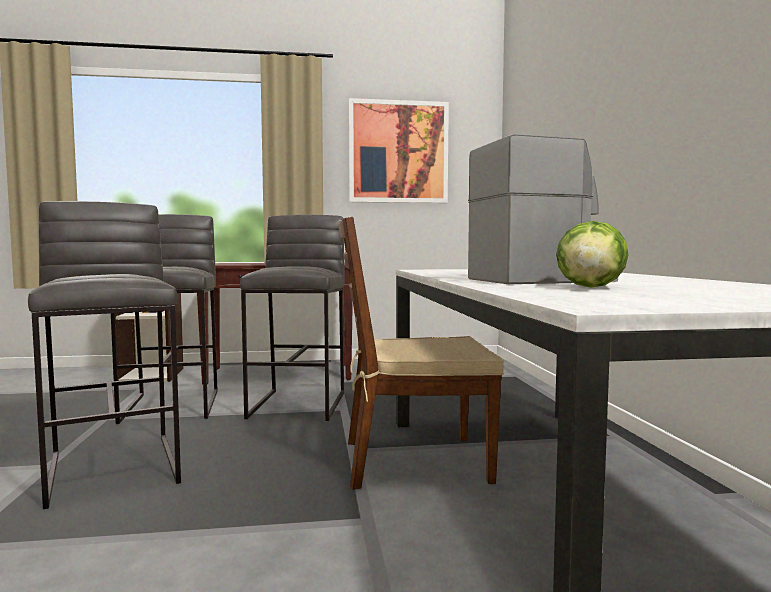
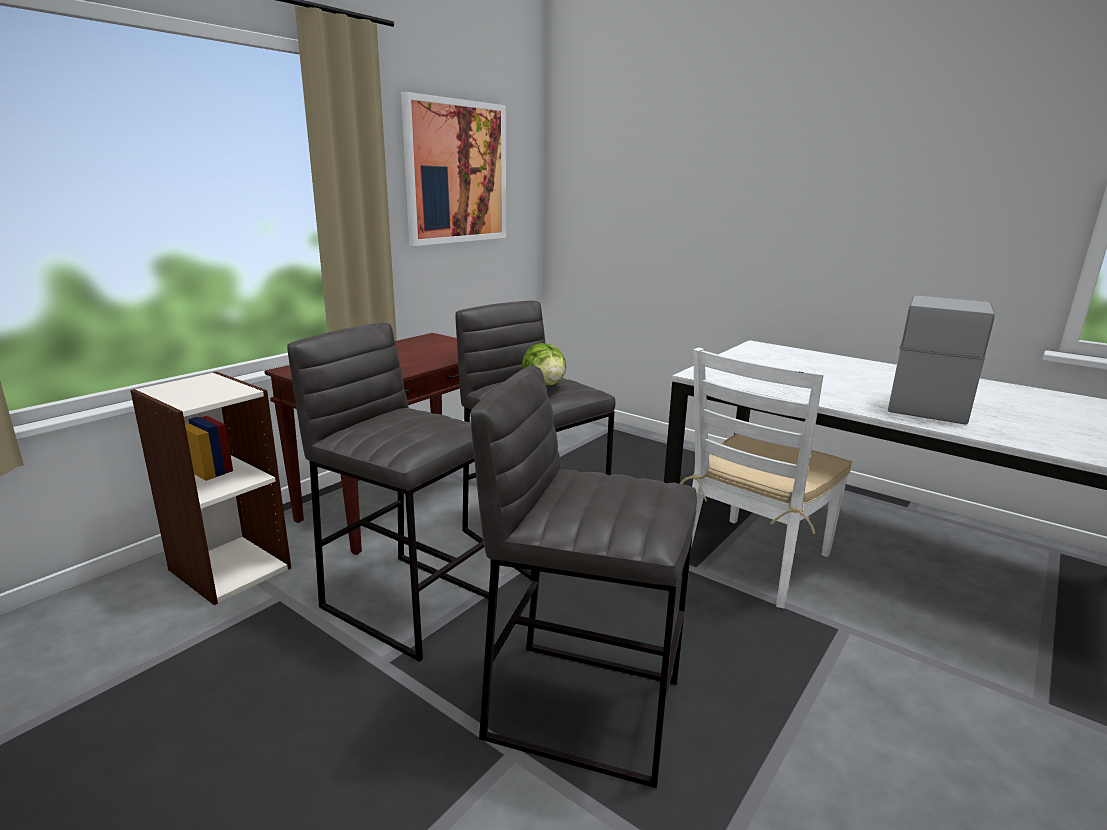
camera: 45 degrees left, 15 degrees up
brown chair [338,217,504,490] -> white chair [680,347,852,609]
lettuce [556,221,629,288] -> lettuce moved to [522,343,566,386]

